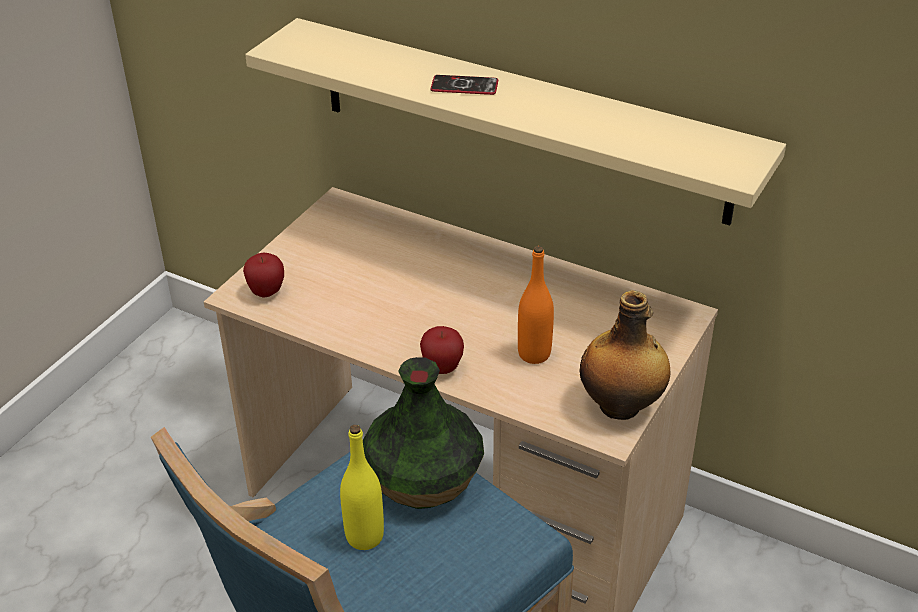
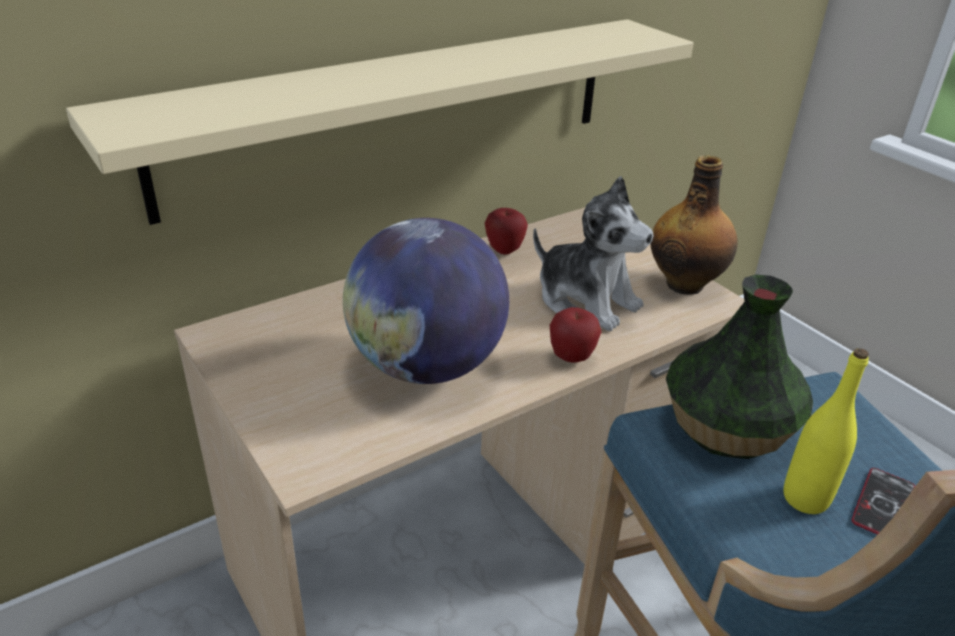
camera: 65 degrees left, 5 degrees down
apple [243,252,284,297] -> apple moved to [485,208,528,255]
phone [430,75,498,95] -> phone moved to [851,468,915,535]
orange bottle [518,246,554,364] -> plush toy [533,176,654,331]
none -> globe [343,218,509,384]

